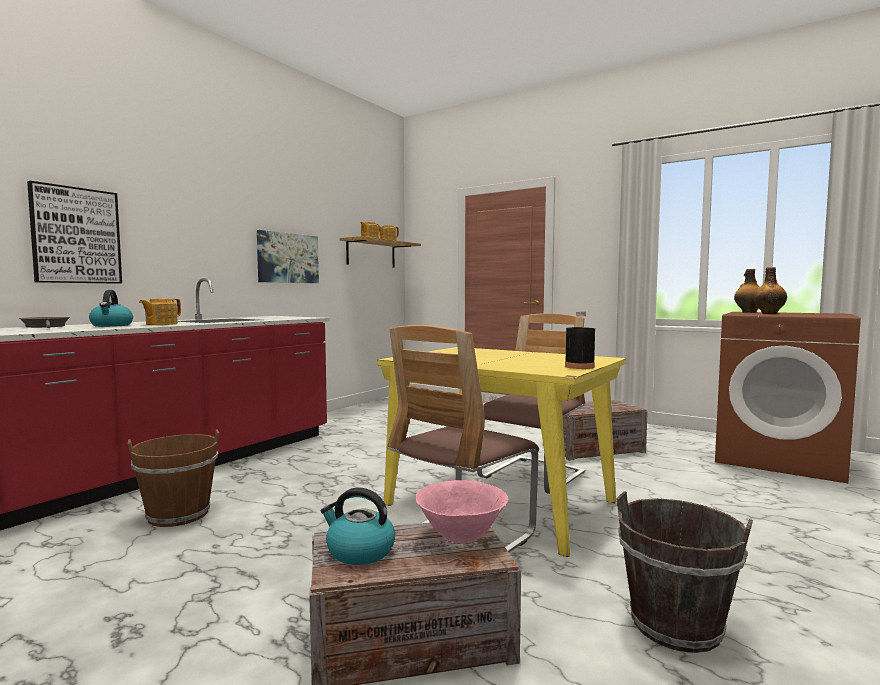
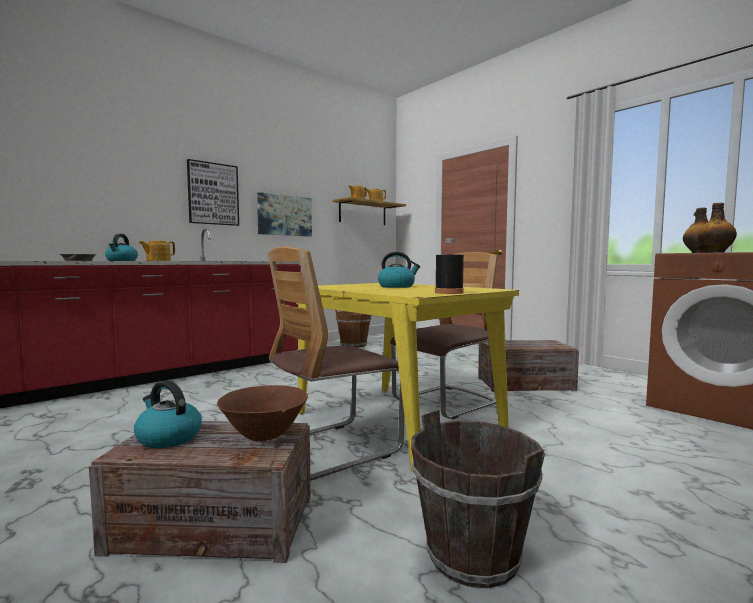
camera: 15 degrees right, 0 degrees up
picture [27,181,122,284] -> picture moved to [187,159,239,226]
brown bucket [128,429,219,527] -> brown bucket moved to [335,310,371,348]
pink bowl [415,480,508,543] -> brown bowl [217,385,308,441]
none -> kettle [378,252,421,288]

